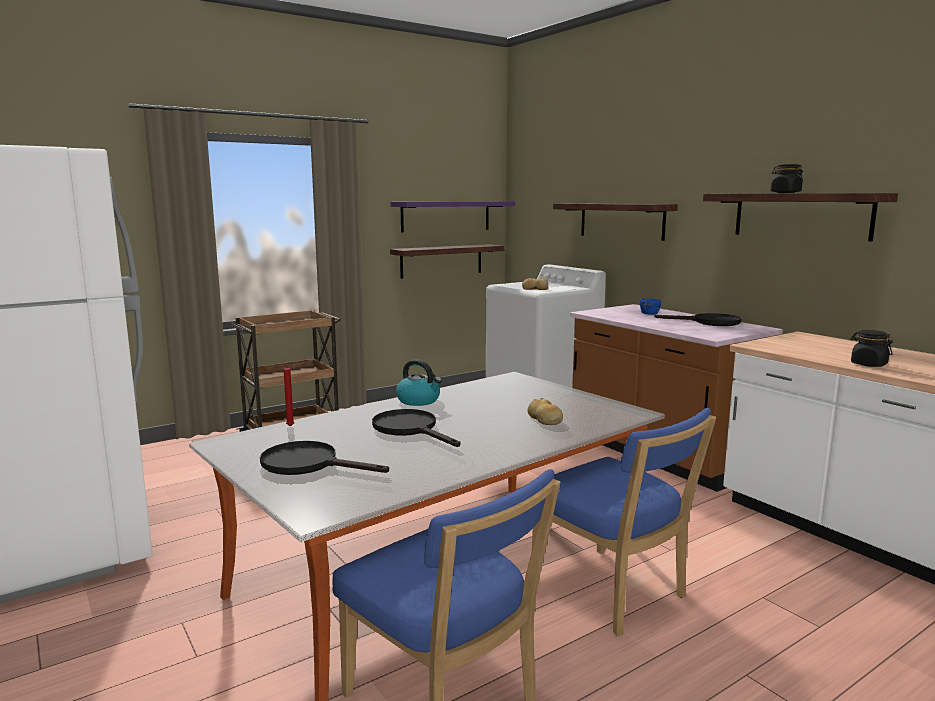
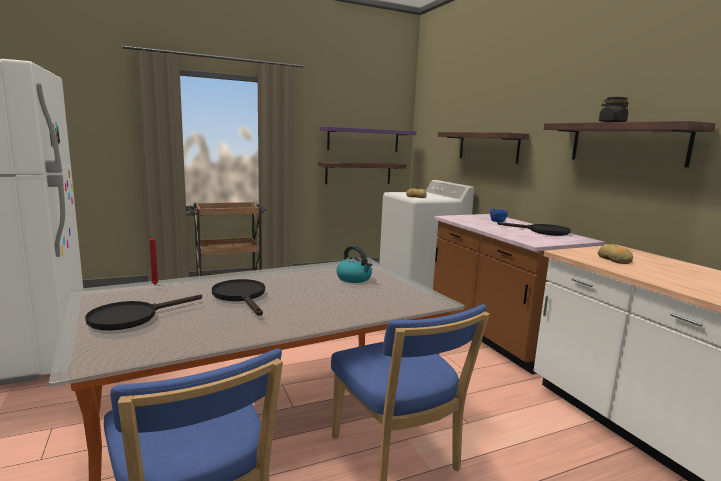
camera: 10 degrees right, 0 degrees up
black frying pan [260,441,389,475] -> black frying pan turned 75 degrees counterclockwise [85,295,202,330]
kettle [396,359,442,406] -> kettle moved to [336,245,372,283]
bread [527,398,563,425] -> bread moved to [597,244,633,264]
black jar [851,330,893,367] -> none

